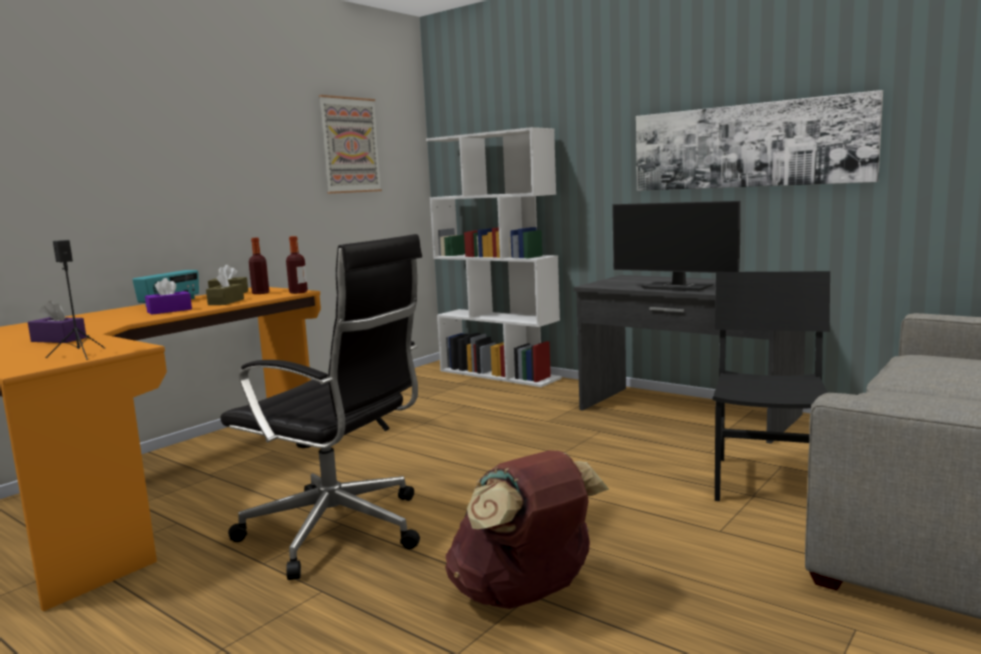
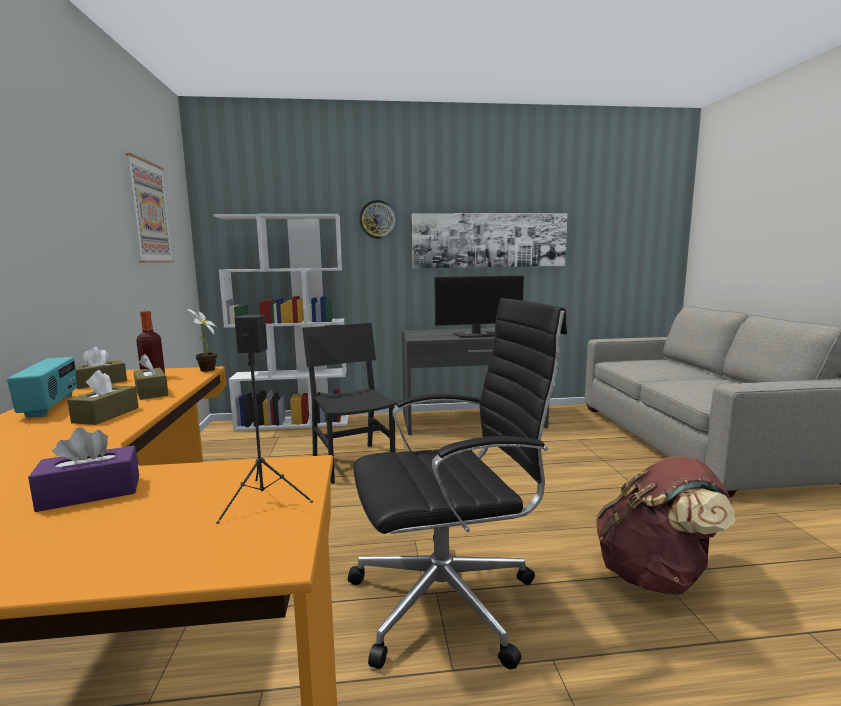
camera: 45 degrees left, 0 degrees up
purple tissue box [145,278,192,315] -> brown tissue box [67,370,139,425]
bottle [286,236,308,294] -> potted plant [187,309,217,372]
black chair [712,271,830,501] -> black chair moved to [302,323,396,484]
none -> wall clock [359,200,397,239]

